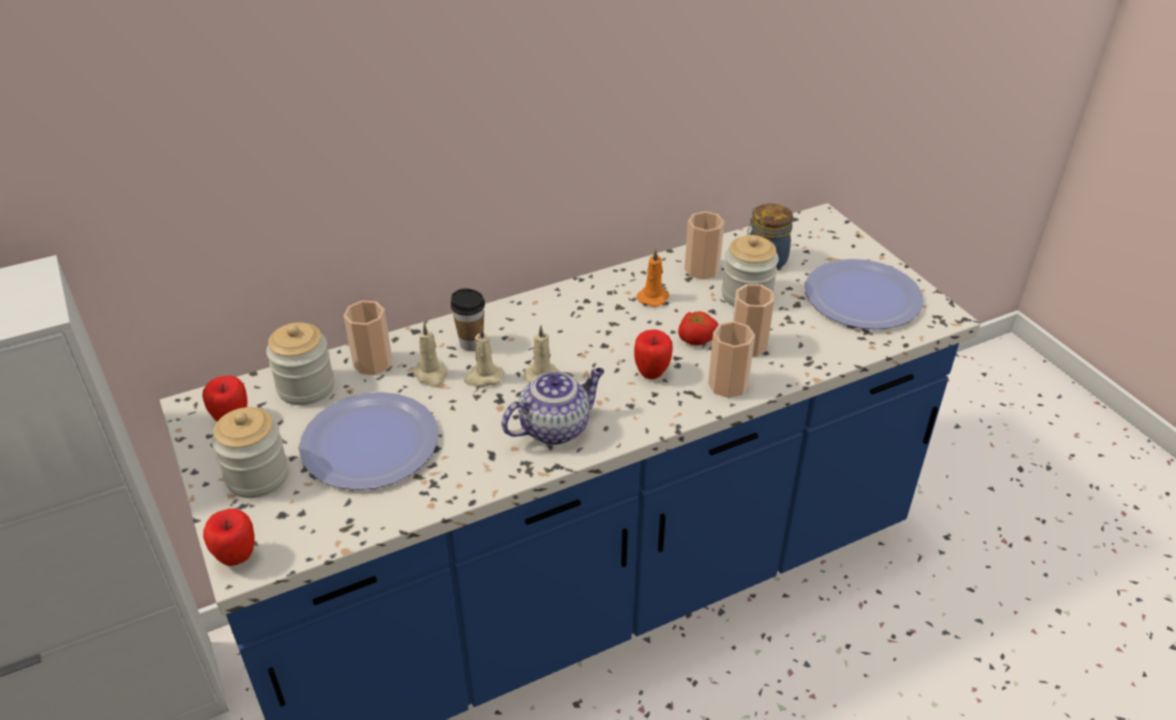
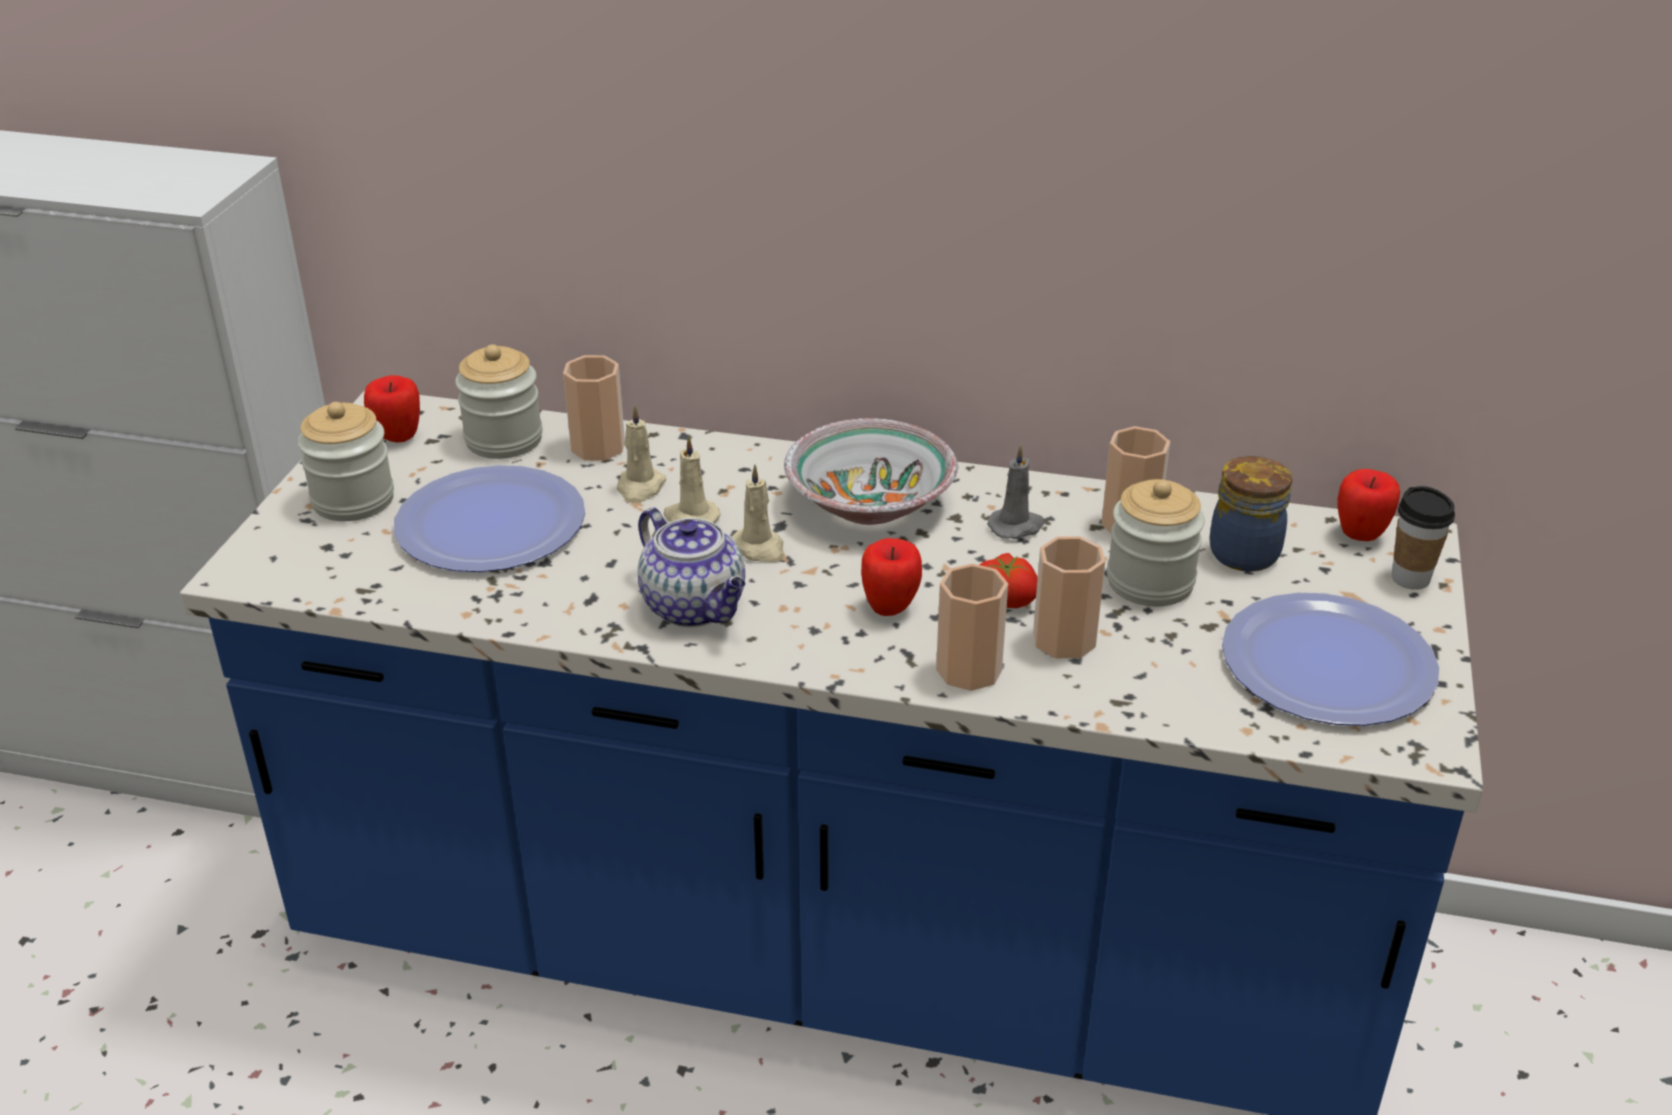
camera: 40 degrees right, 5 degrees down
apple [203,508,255,566] -> apple moved to [1337,469,1400,541]
cup [451,288,485,351] -> cup moved to [1391,486,1455,590]
teapot [501,368,604,445] -> teapot turned 45 degrees clockwise [638,507,745,627]
orange candle [637,249,669,307] -> grey candle [987,445,1045,539]
none -> bowl [784,418,958,525]

